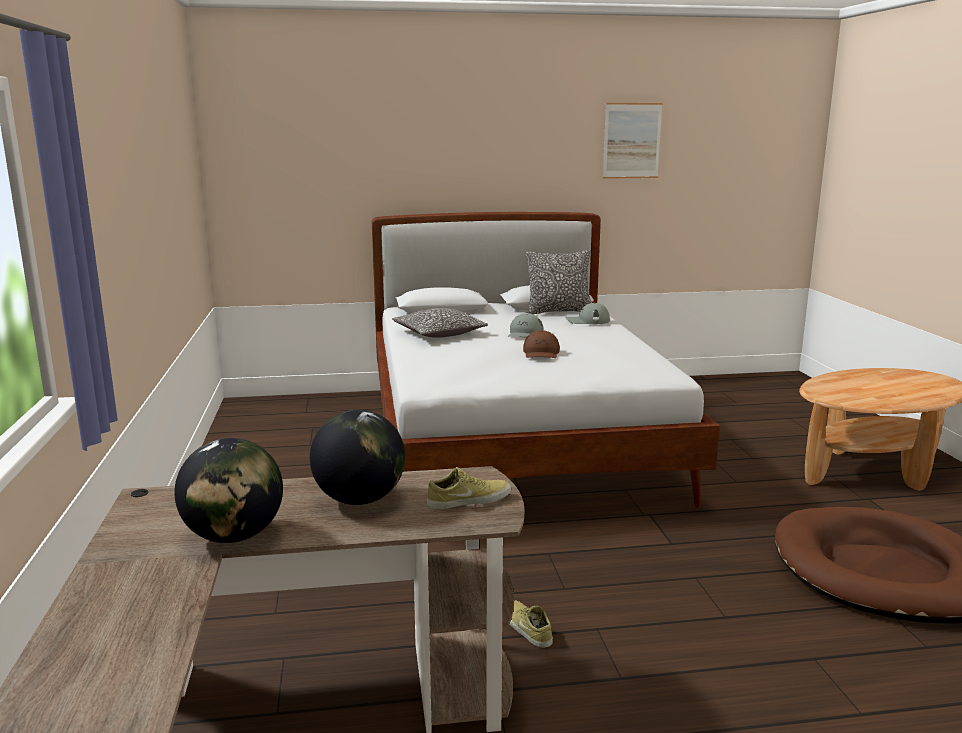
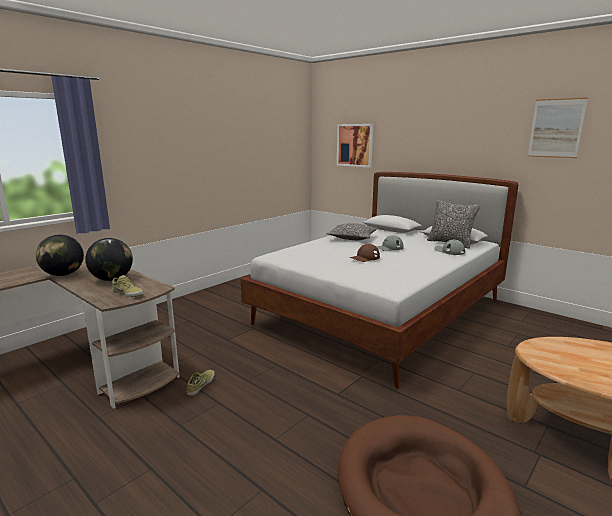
camera: 50 degrees right, 0 degrees up
none -> picture [337,124,373,168]

